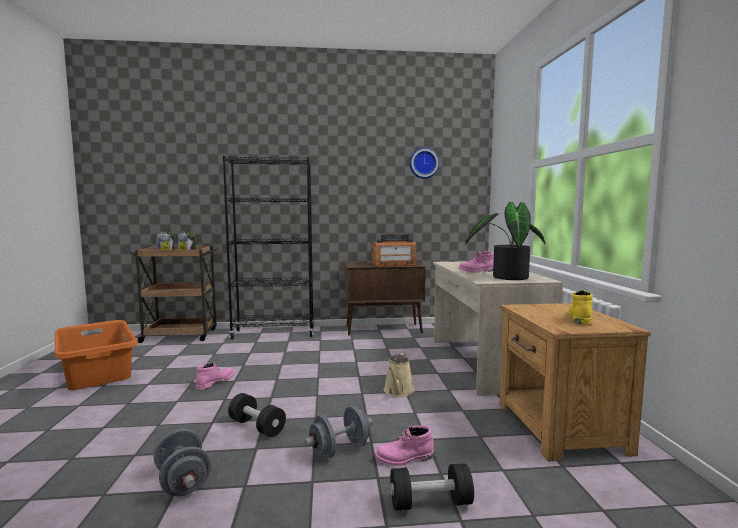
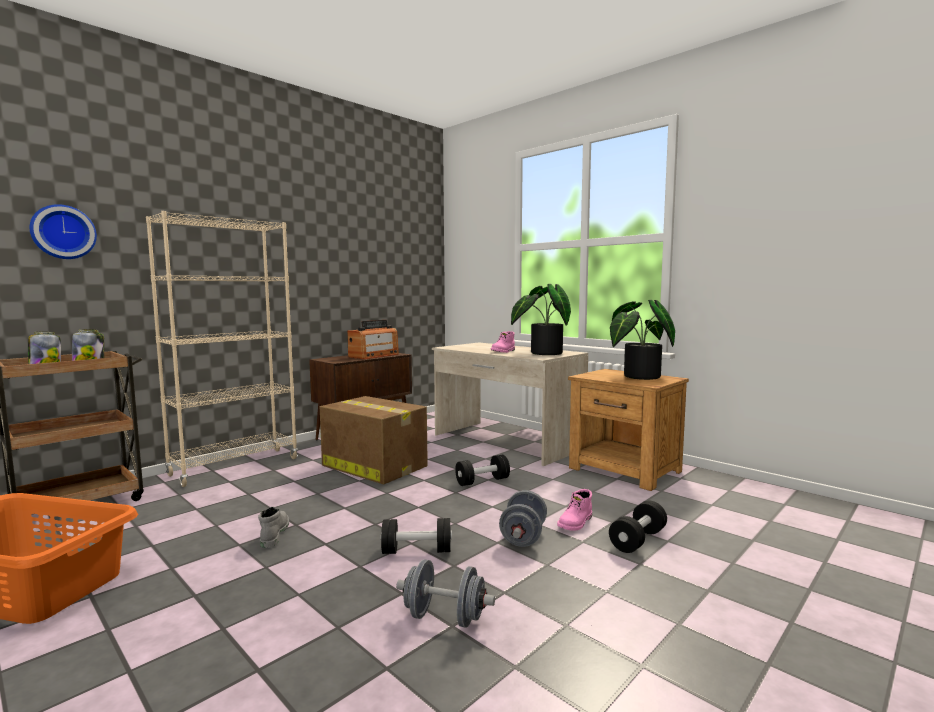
camera: 40 degrees left, 0 degrees up
pink boot [196,362,235,390] -> grey boot [258,507,289,548]
black bookcase [222,156,314,339] -> beige bookcase [146,211,298,487]
beige watering can [384,353,415,397] -> black dumbbell [455,455,510,486]
wall clock [409,148,439,179] -> wall clock moved to [30,204,97,259]
yellow boot [568,290,593,325] -> potted plant [610,300,675,380]
none -> cardboard box [320,396,428,485]

